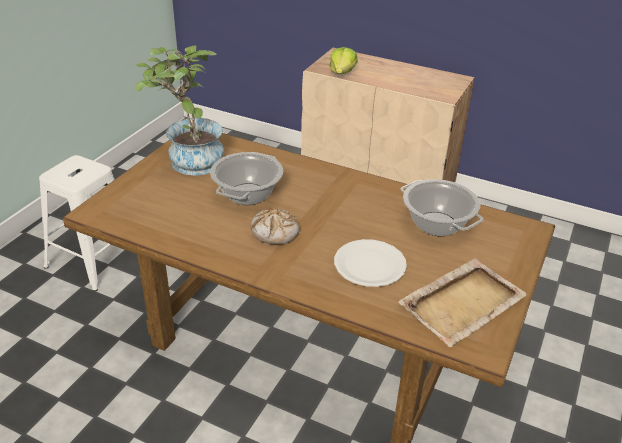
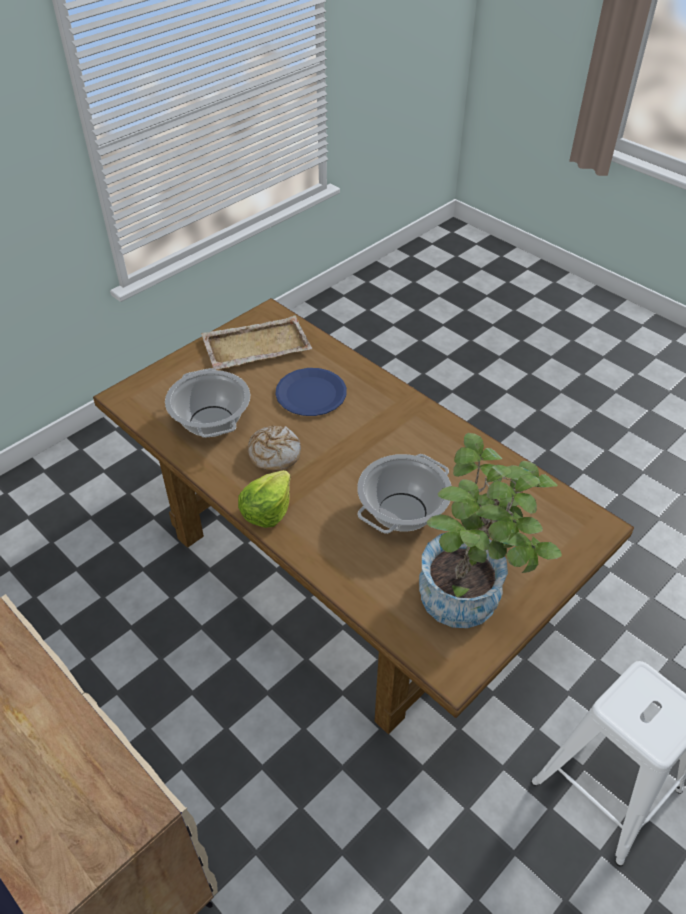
camera: 160 degrees left, 10 degrees up
bread [251,208,299,244] -> bread moved to [248,425,301,470]
lettuce [329,47,358,74] -> lettuce moved to [238,470,291,528]
white plate [334,239,407,287] -> blue plate [275,368,347,416]

